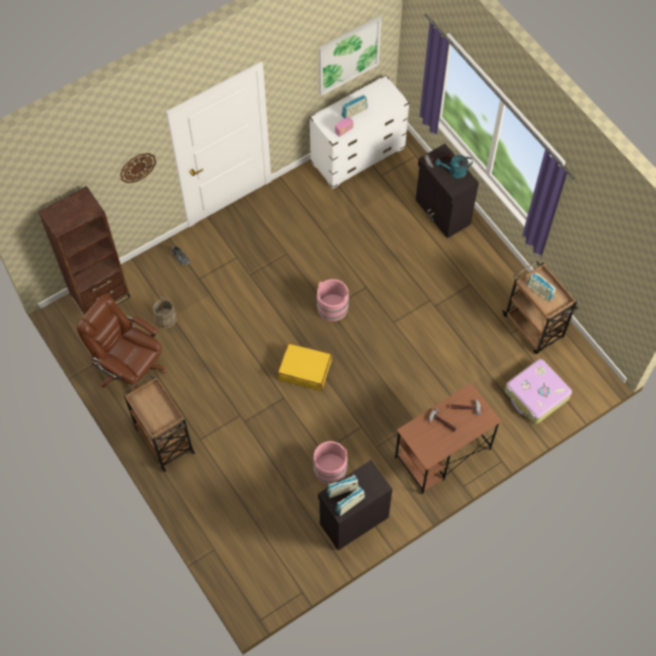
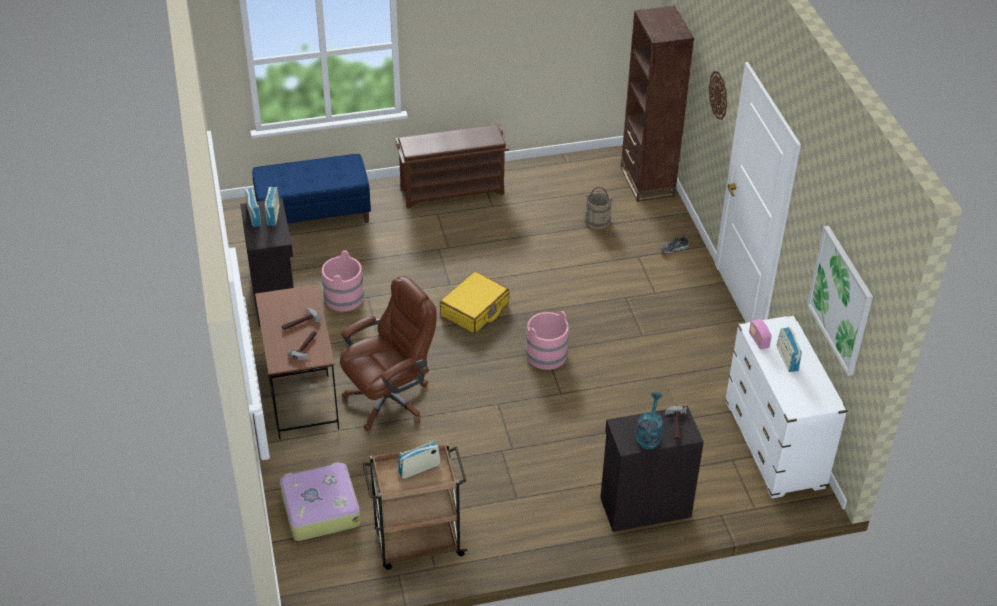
camera: 110 degrees right, 20 degrees down
brown office chair [77,294,167,390] -> brown office chair moved to [340,275,437,431]
brown cart [123,374,195,472] -> brown shoe rack [395,124,509,208]
none -> blue bench [252,154,371,223]

